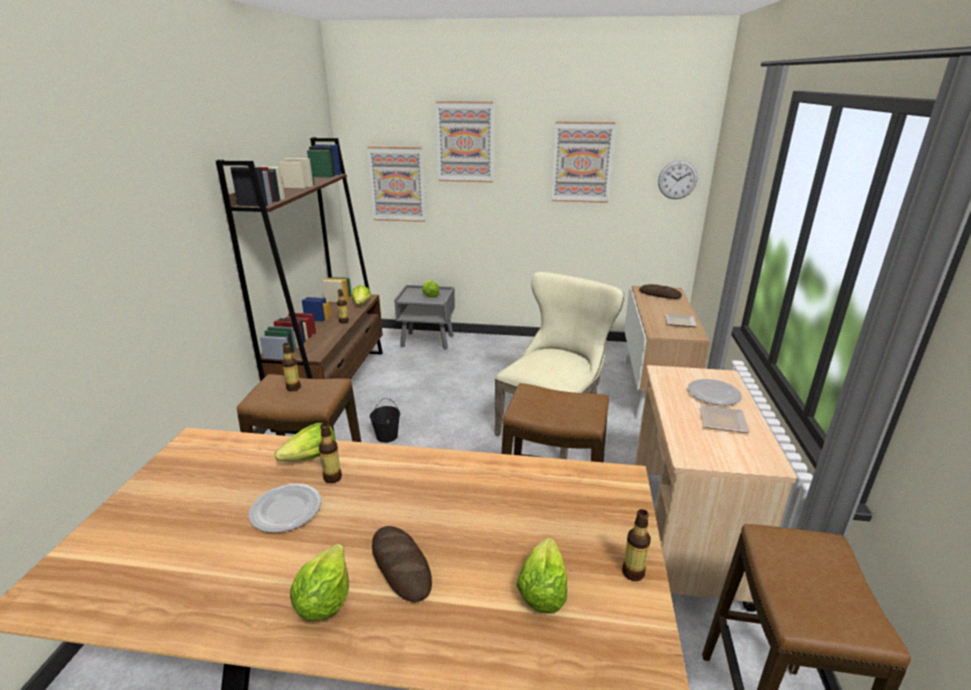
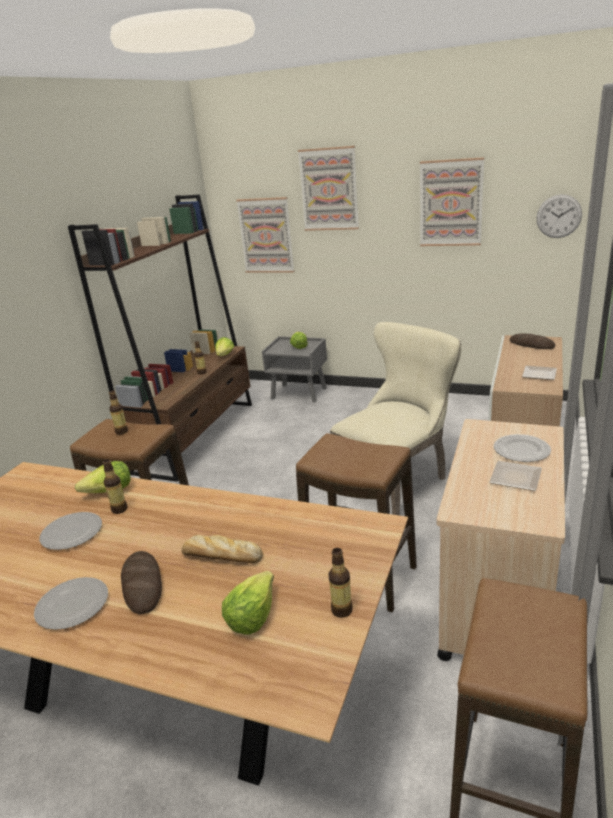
camera: 15 degrees right, 0 degrees up
lettuce [290,544,349,621] -> plate [34,577,108,630]
black bucket [370,398,400,443] -> none
none -> bread [181,535,263,563]

